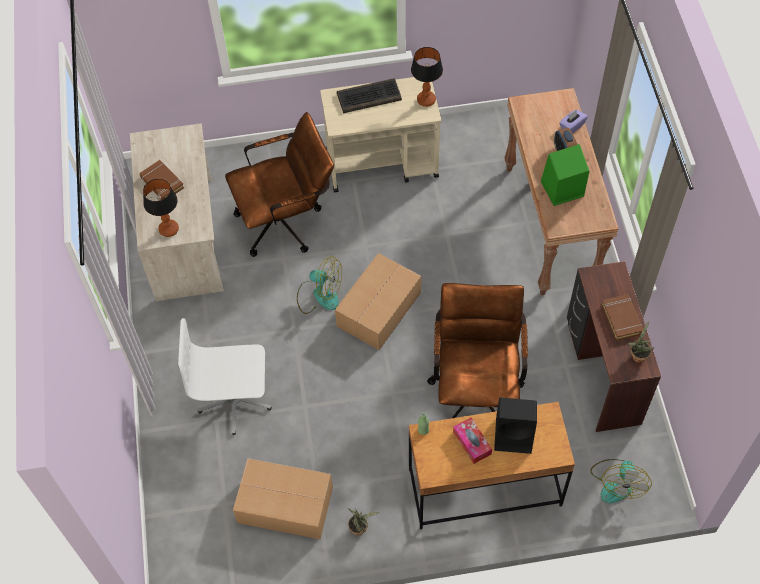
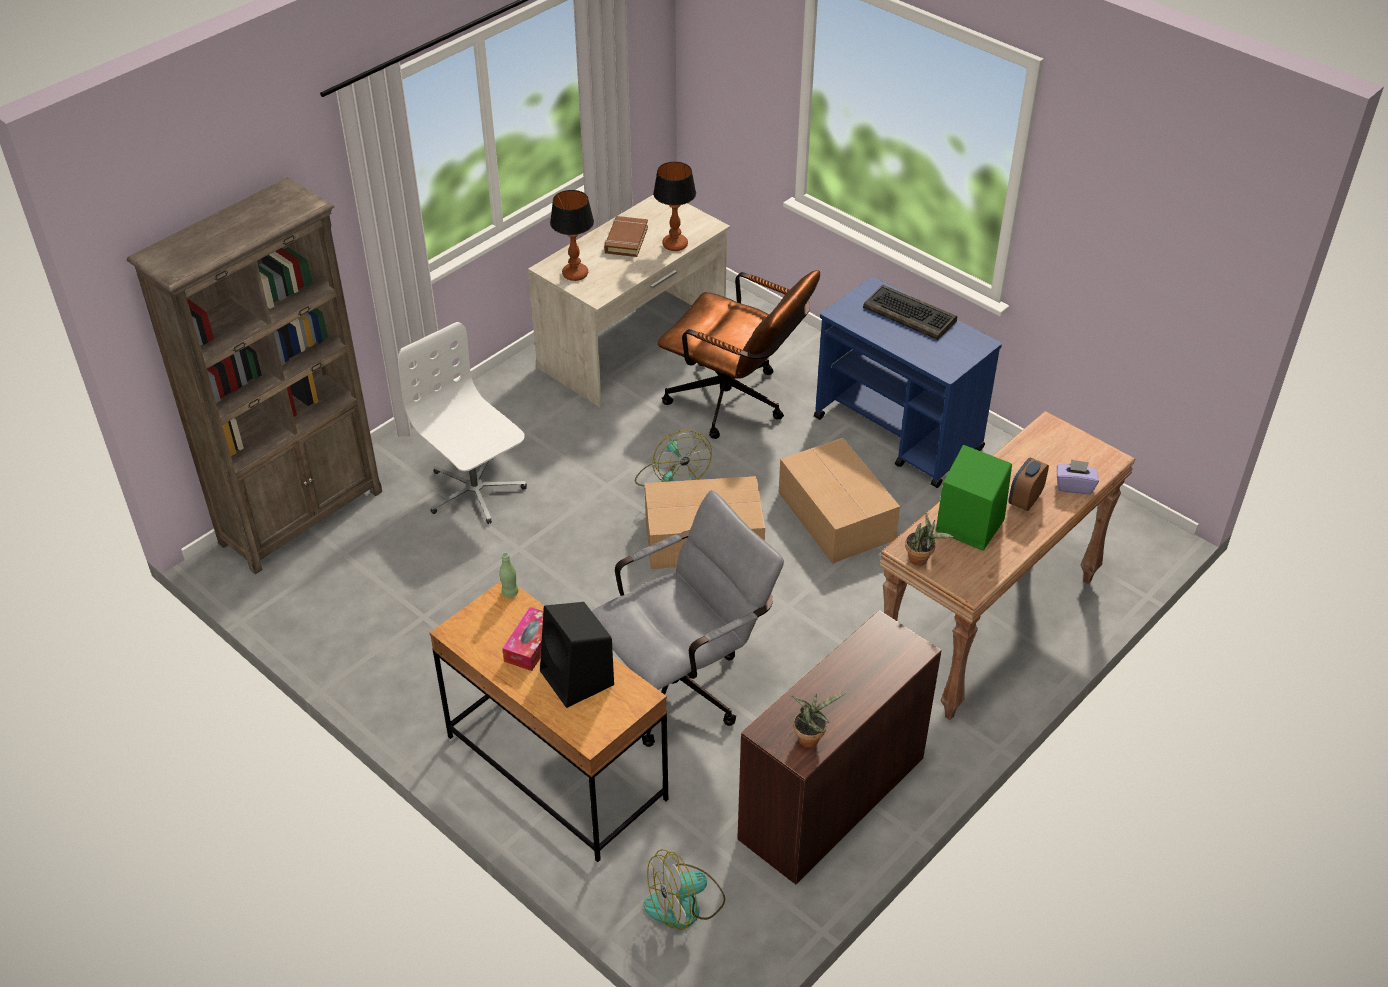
camera: 50 degrees right, 15 degrees down
cardboard box [233,458,333,539] -> cardboard box moved to [779,438,900,564]
beige cart [320,77,441,192] -> blue cart [814,277,1002,488]
potted plant [348,509,379,535] -> potted plant moved to [905,512,953,566]
table lamp [411,47,443,107] -> table lamp moved to [653,161,696,251]
brown office chair [427,283,528,418] -> grey office chair [592,490,784,747]
brown book [601,294,643,341] -> none
none -> brown bookcase [127,177,382,575]

